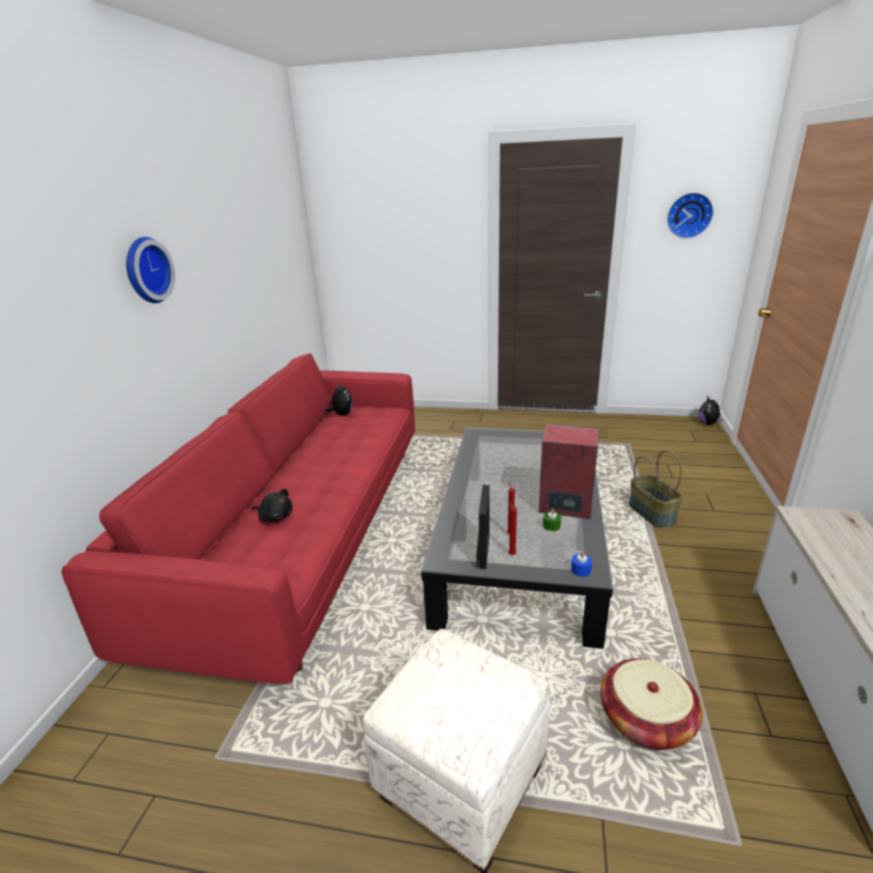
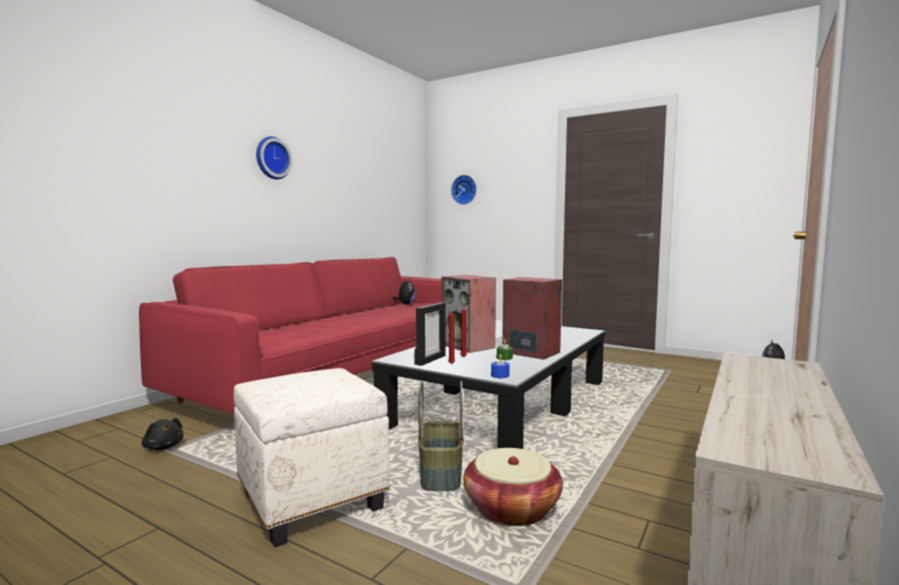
camera: 20 degrees right, 20 degrees down
black plush toy [252,489,293,522] -> black plush toy moved to [142,418,183,450]
basket [629,450,683,528] -> basket moved to [418,381,464,491]
wall clock [667,192,713,239] -> wall clock moved to [451,175,477,205]
none -> speaker [441,275,496,353]

